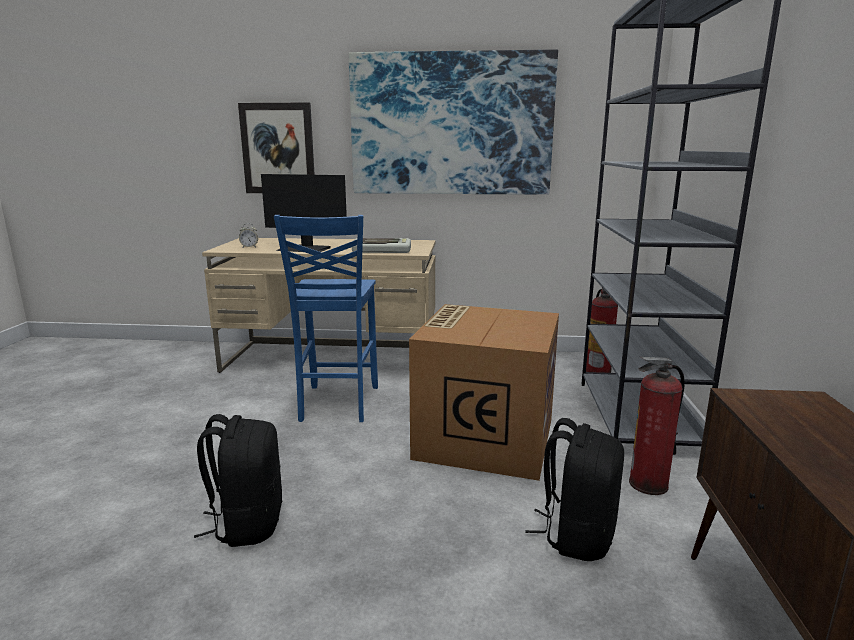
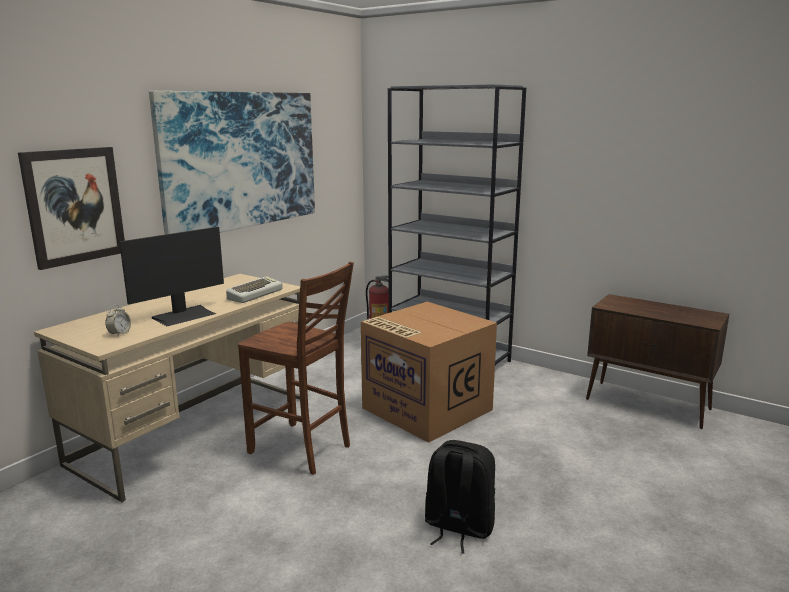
camera: 60 degrees left, 0 degrees up
blue chair [274,215,378,422] -> brown chair [238,262,354,475]
black backpack [525,418,624,561] -> none
fire extinguisher [629,357,684,495] -> none

